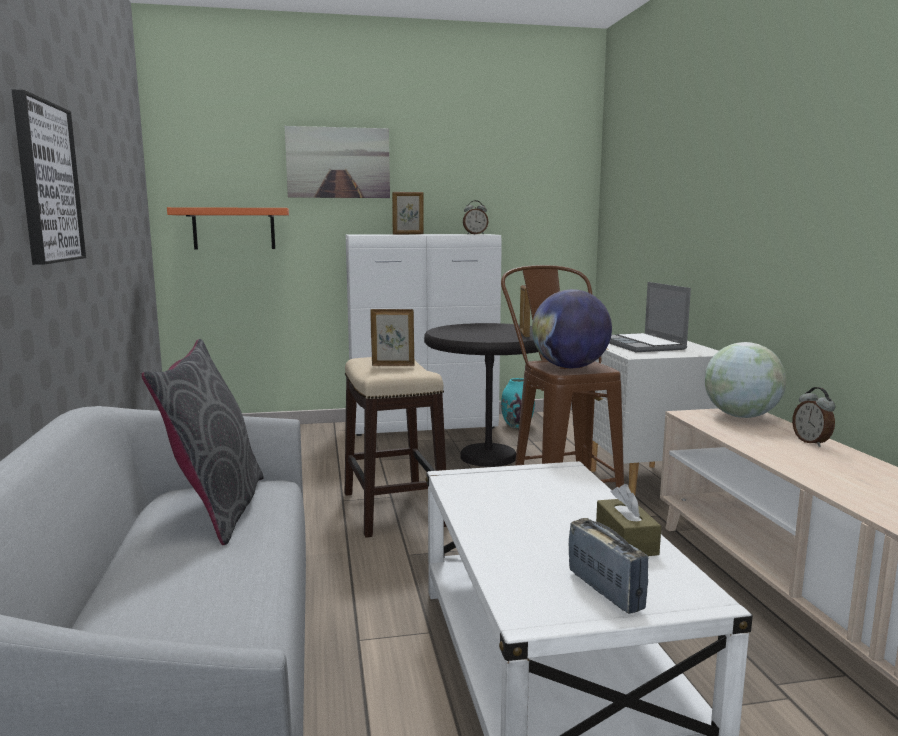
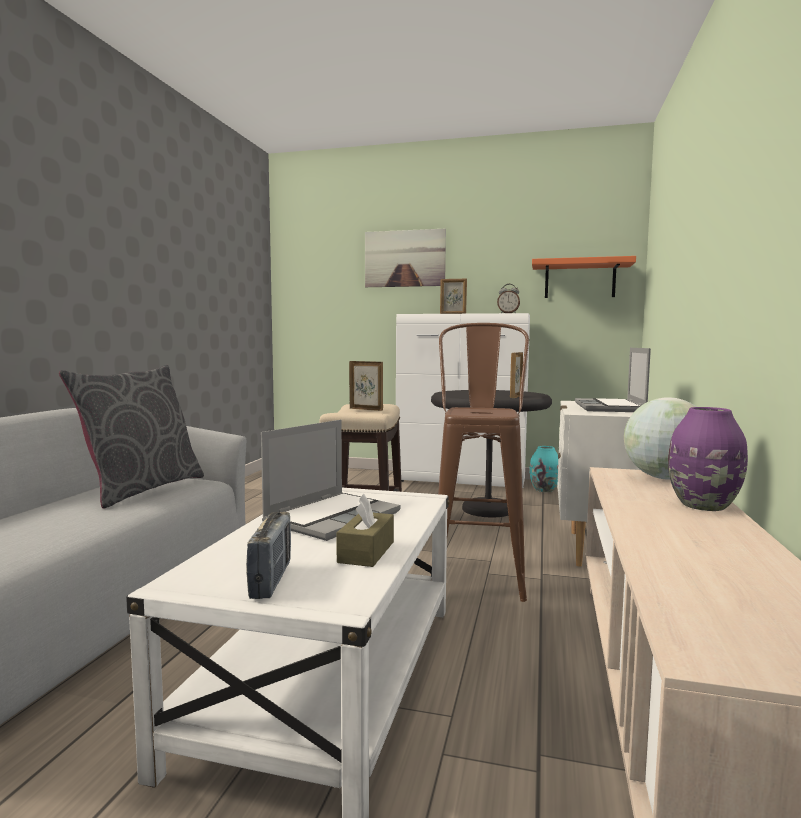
camera: 25 degrees right, 5 degrees down
picture [12,90,86,265] -> none
orange shelf [167,207,289,250] -> orange shelf moved to [532,256,636,298]
globe [532,289,612,368] -> none
alarm clock [792,387,835,447] -> purple vase [668,407,748,511]
none -> laptop [261,420,400,541]

